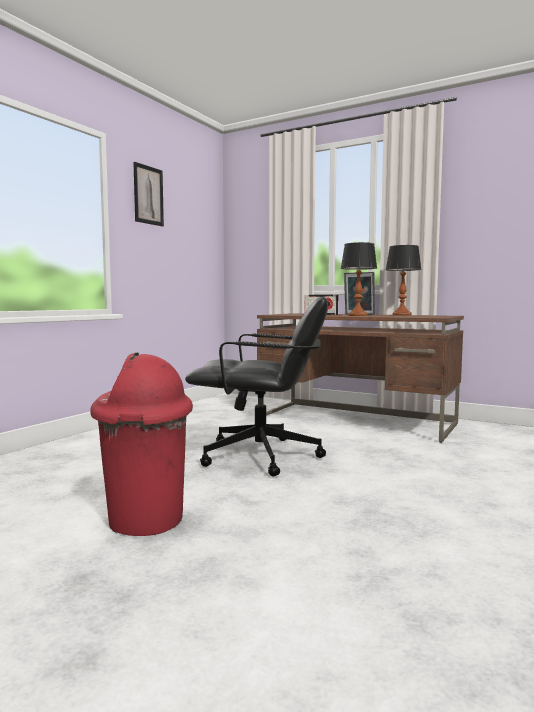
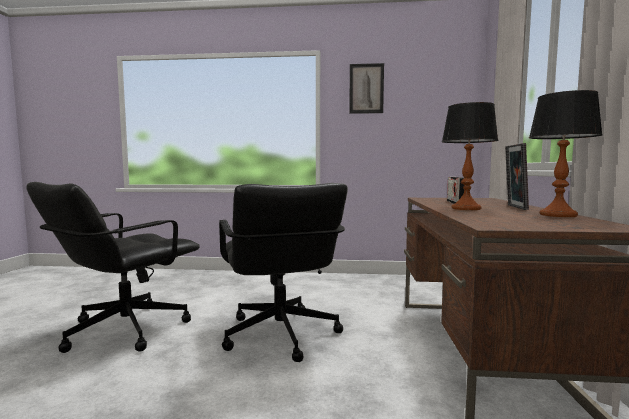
camera: 65 degrees right, 0 degrees up
red trash can [90,353,193,536] -> black office chair [27,182,200,353]

